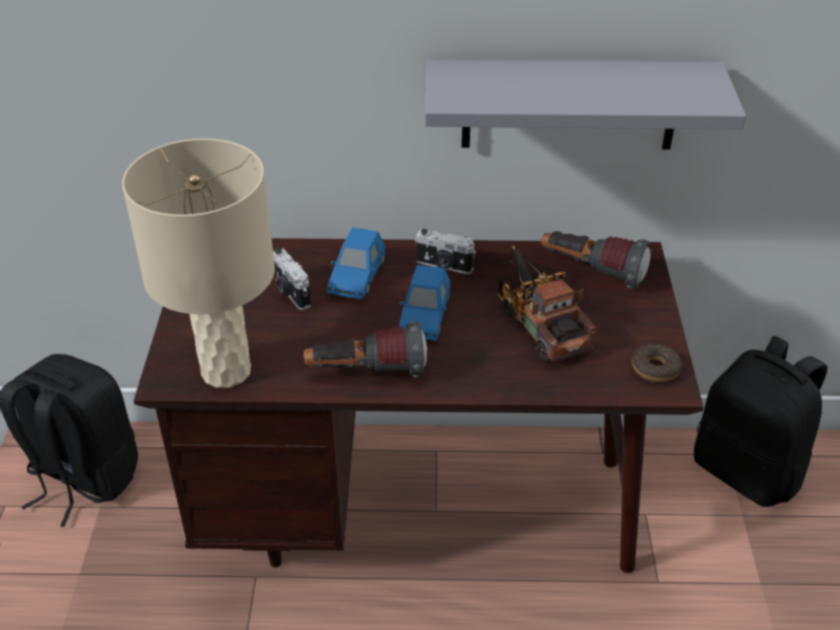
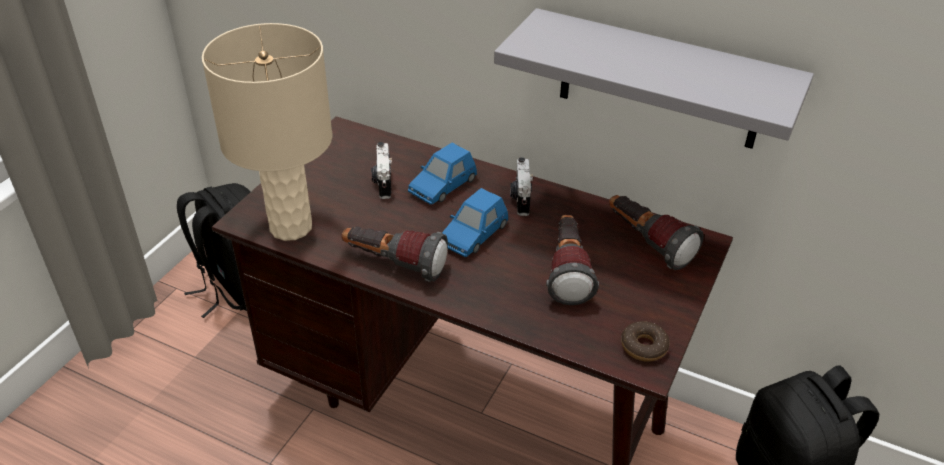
camera: 25 degrees right, 0 degrees up
camera [415,229,476,274] -> camera turned 45 degrees clockwise [510,157,533,216]
toy truck [497,244,597,362] -> flashlight [546,215,599,305]

